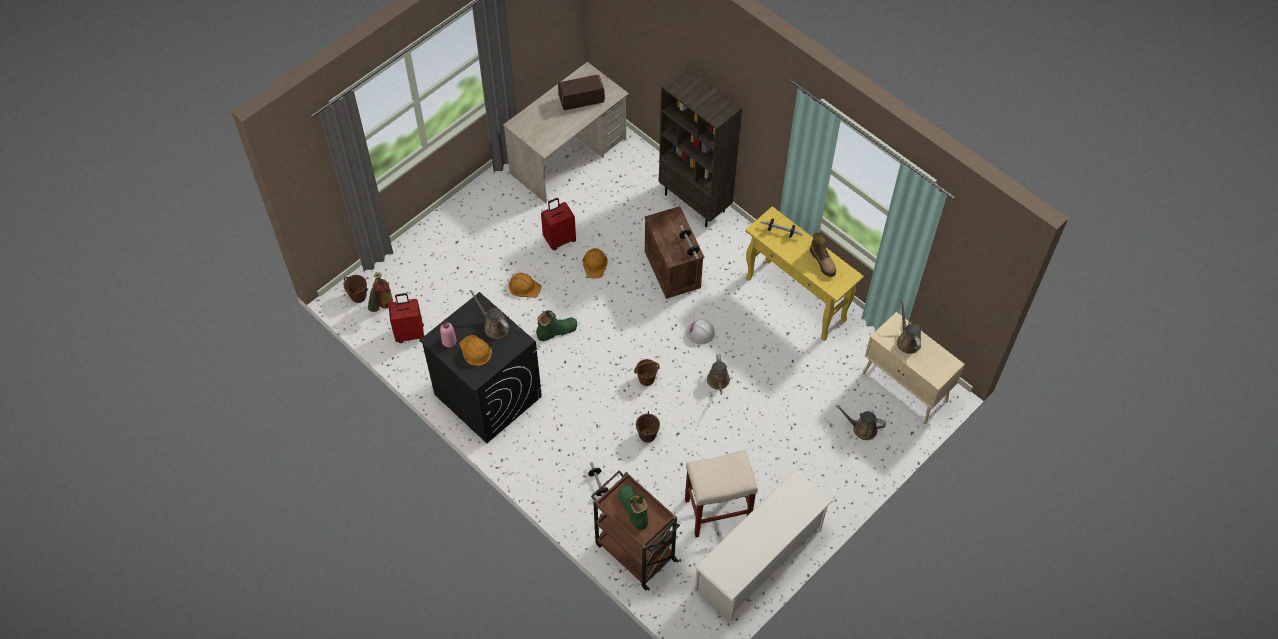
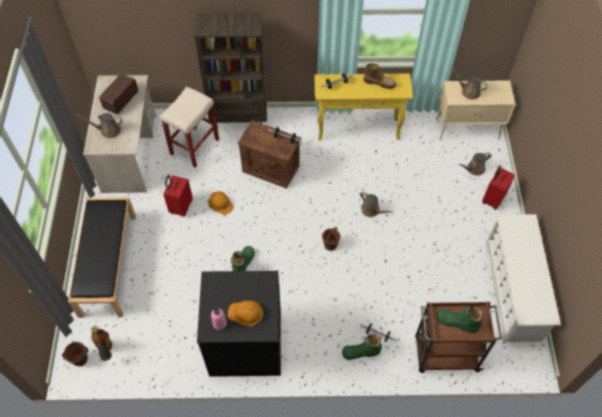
camera: 45 degrees left, 0 degrees up
red suitcase [388,293,424,343] -> red suitcase moved to [482,166,515,210]
brown watering can [470,290,509,339] -> brown watering can moved to [77,113,122,138]
orange hard hat [509,273,542,298] -> none
brown bucket [636,411,660,443] -> none
beige stool [685,450,758,538] -> beige stool moved to [160,87,219,168]
white hard hat [686,319,715,344] -> none
none -> black bench [68,197,136,318]
none -> green boot [342,334,382,360]

